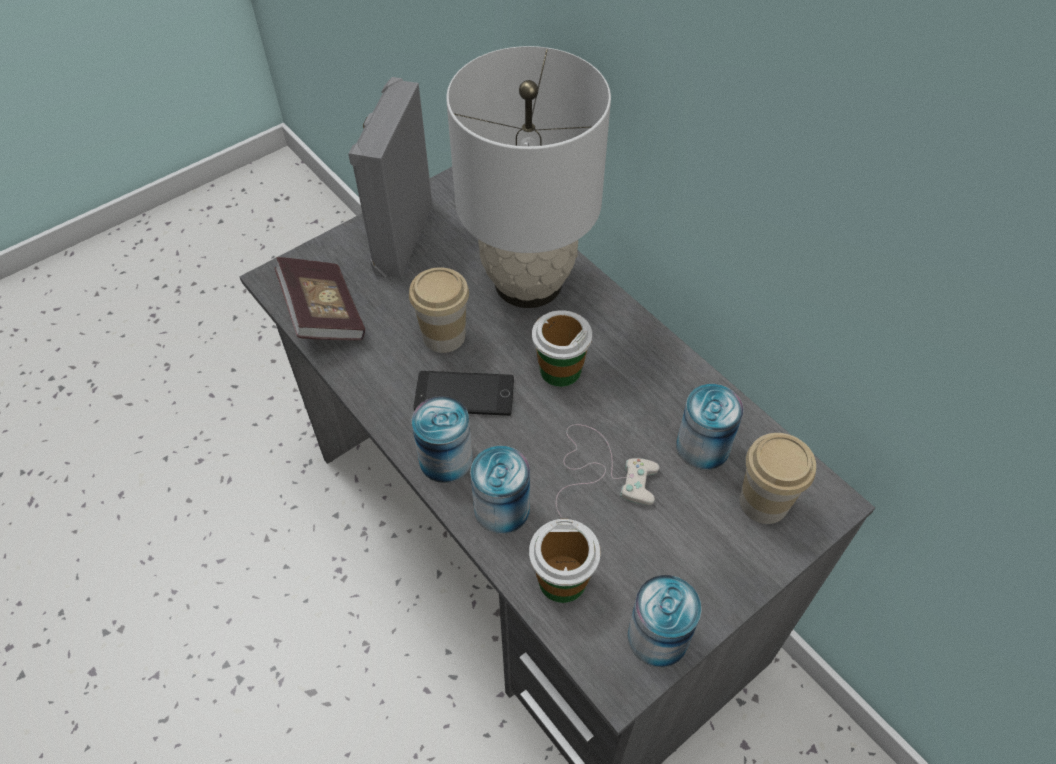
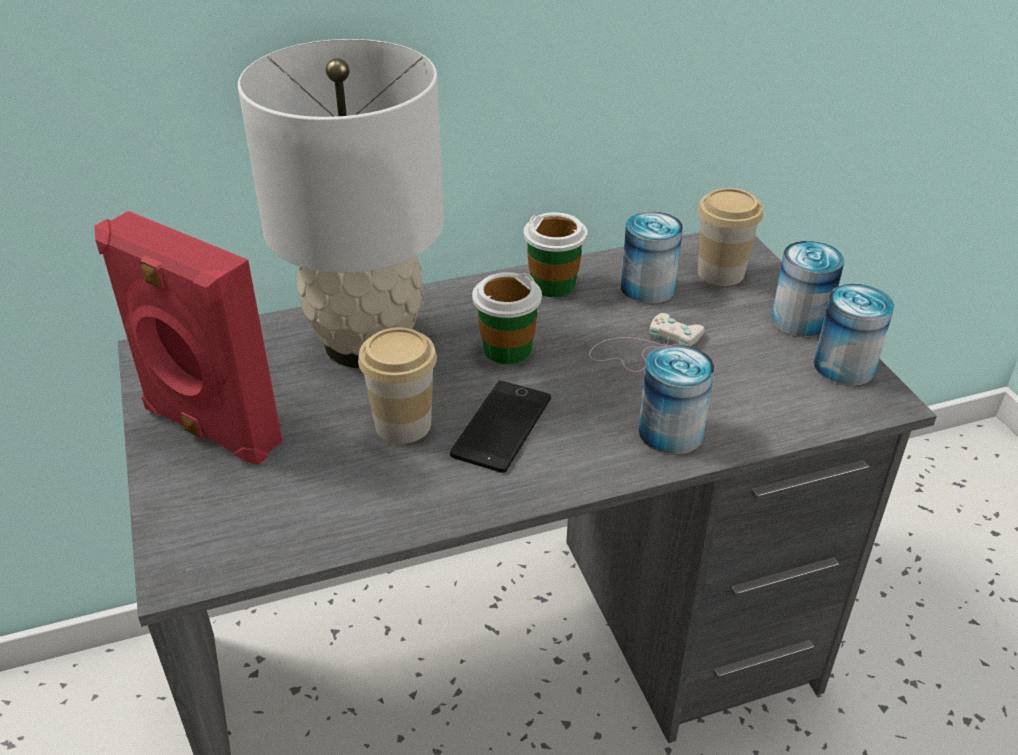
camera: 70 degrees left, 15 degrees down
book [275,257,365,340] -> none
grey speaker [348,77,433,279] -> red speaker [94,211,283,465]
can [412,396,473,483] -> can moved to [771,241,844,337]
cup [529,519,601,603] -> cup moved to [524,212,588,297]

